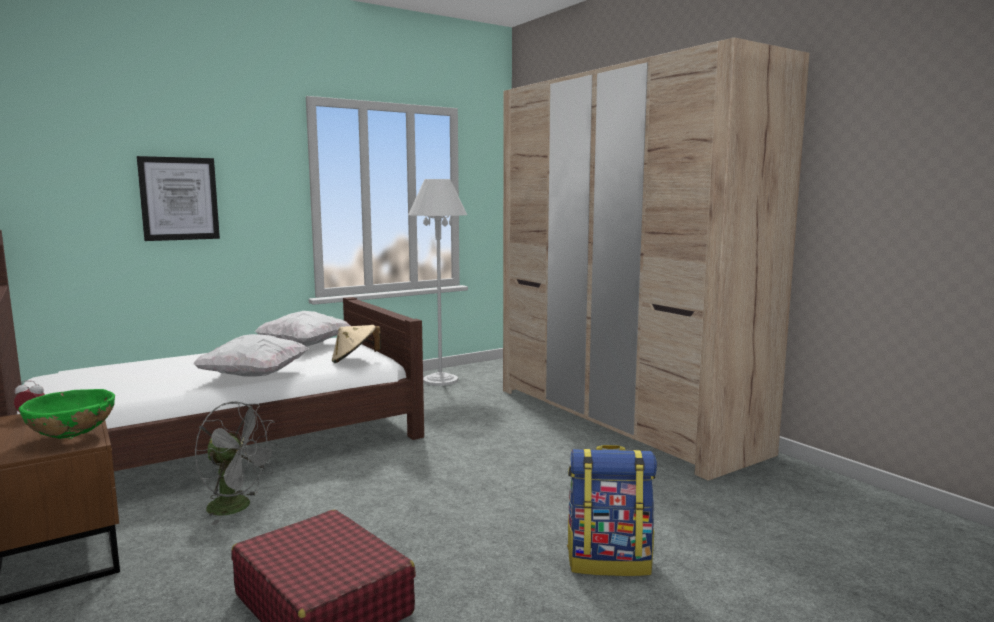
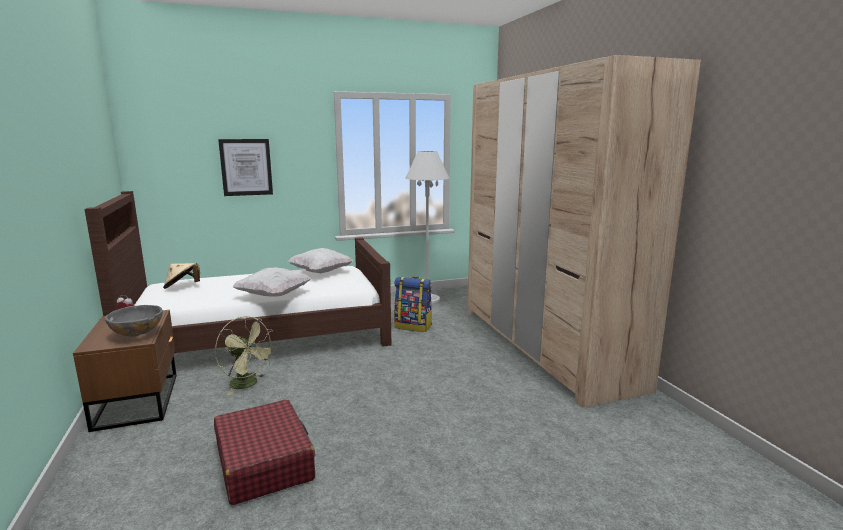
camera: 15 degrees right, 5 degrees up
green bowl [18,389,115,439] -> grey bowl [105,305,163,337]
grey fan [195,401,279,525] -> green fan [215,316,276,395]
beige hat [332,325,381,363] -> beige hat moved to [163,263,200,289]
backpack [567,445,657,576] -> backpack moved to [394,276,432,332]

